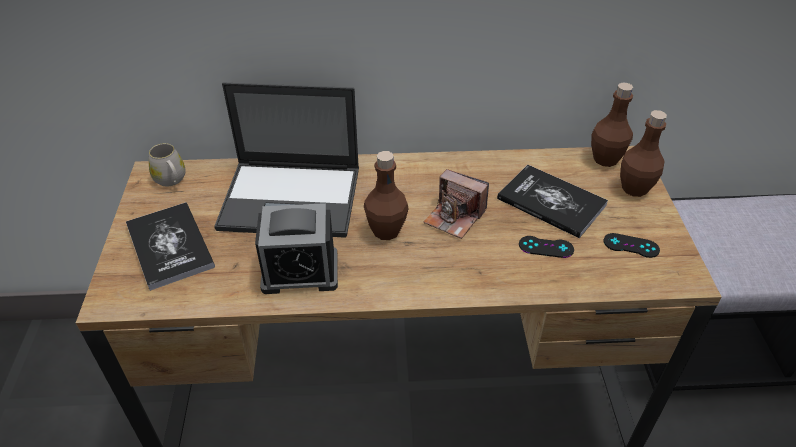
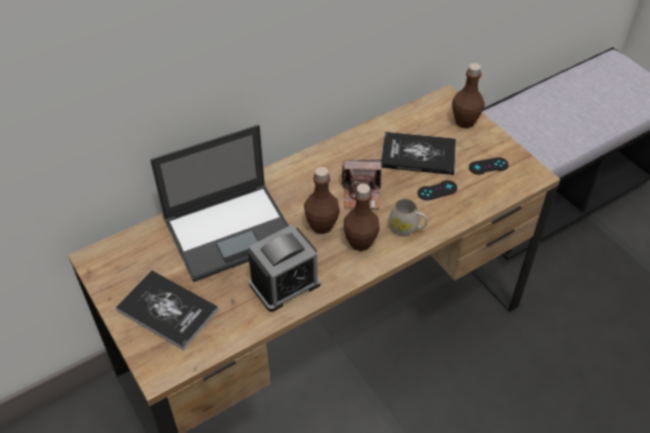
camera: 30 degrees left, 5 degrees up
white mug [149,143,186,186] -> white mug moved to [389,198,428,236]
brown bottle [591,83,633,167] -> brown bottle moved to [344,183,380,251]

